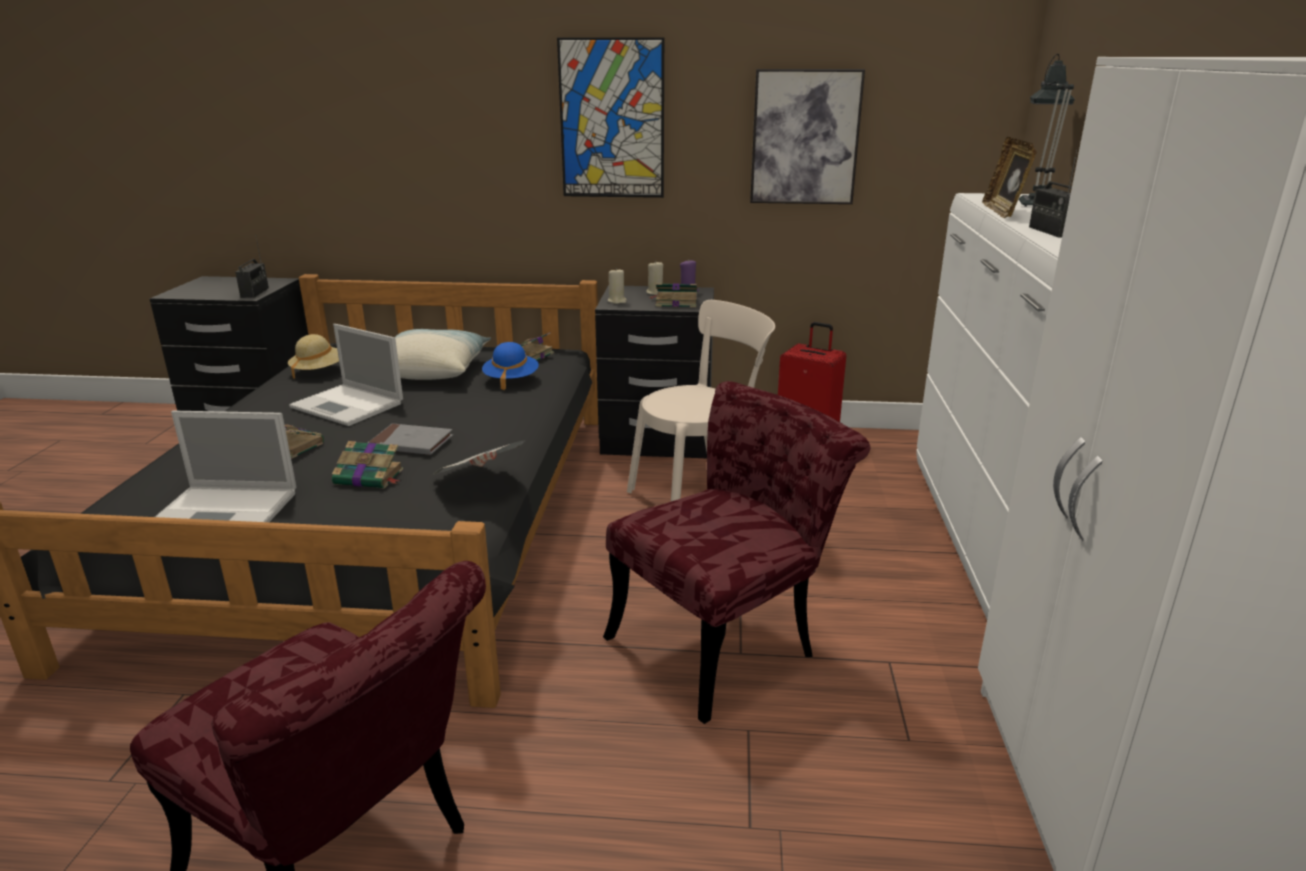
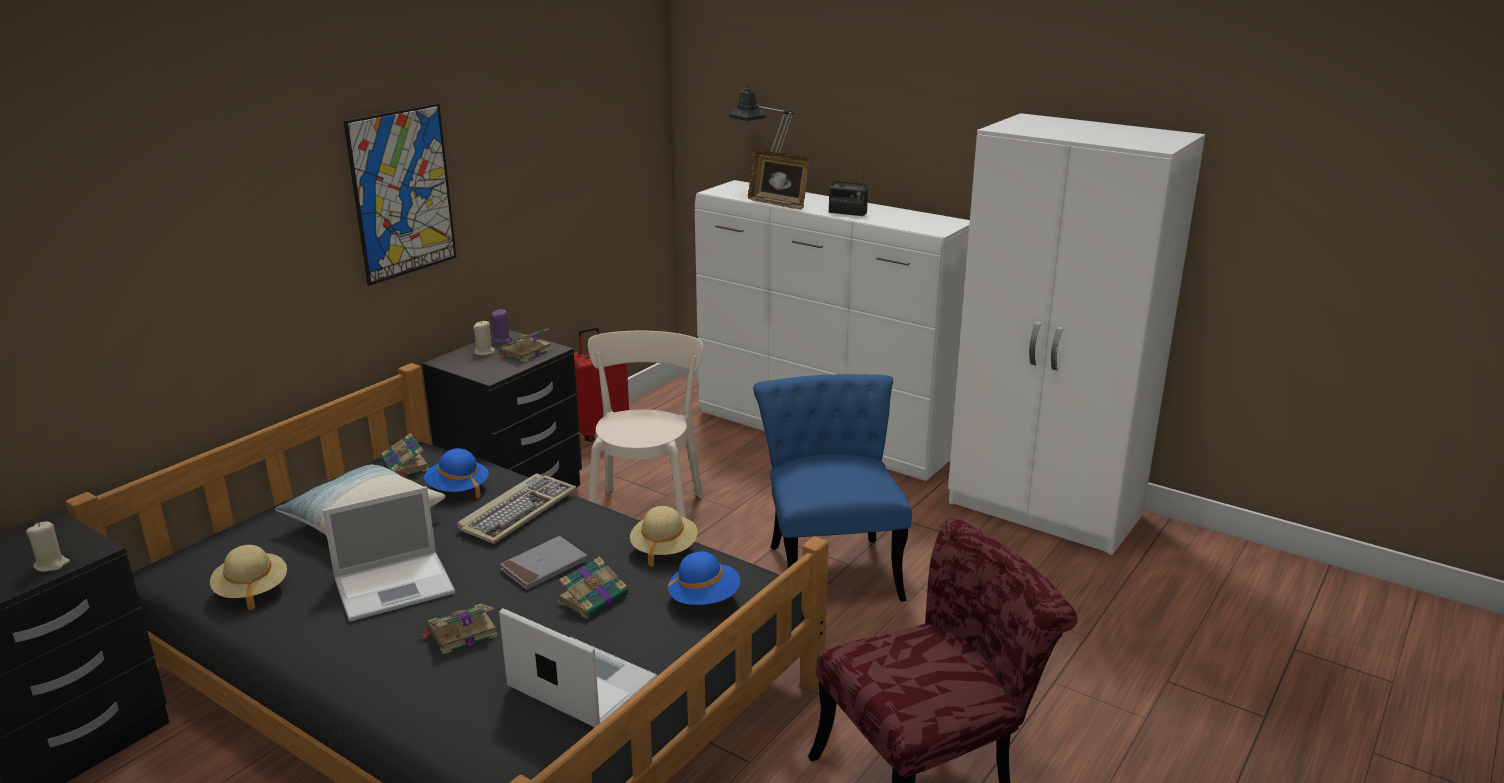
camera: 60 degrees left, 0 degrees up
laptop [155,411,297,522] -> laptop turned 90 degrees counterclockwise [499,608,657,727]
radio [235,238,269,298] -> none
newspaper [433,441,524,475] -> beige hat [630,506,698,567]
red chair [603,381,871,724] -> blue chair [753,374,912,602]
beige candle [608,268,627,304] -> beige candle moved to [26,521,70,572]
picture [750,69,865,204] -> none
none -> keyboard [457,473,577,544]
none -> blue hat [668,551,740,605]

